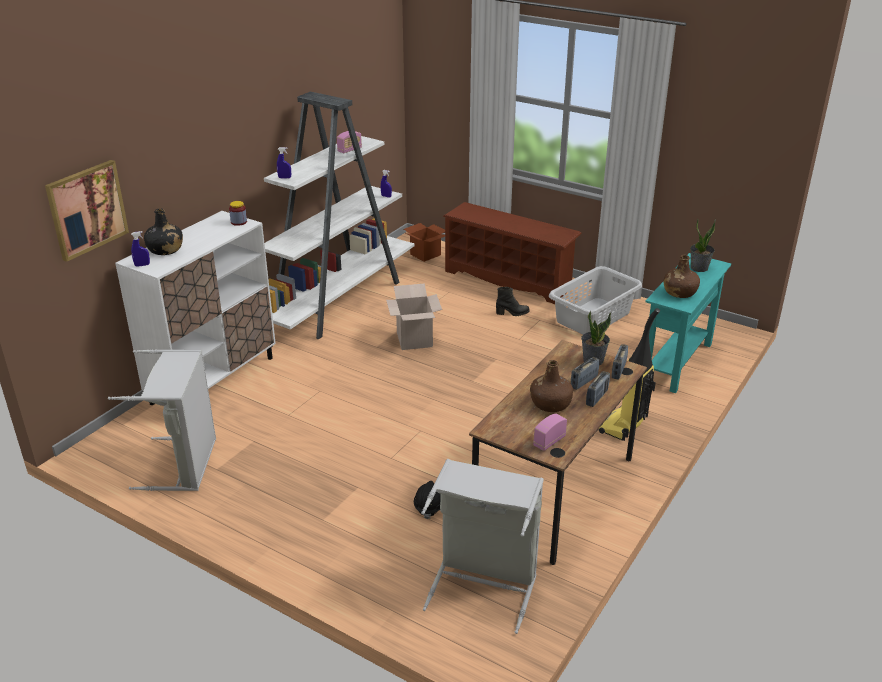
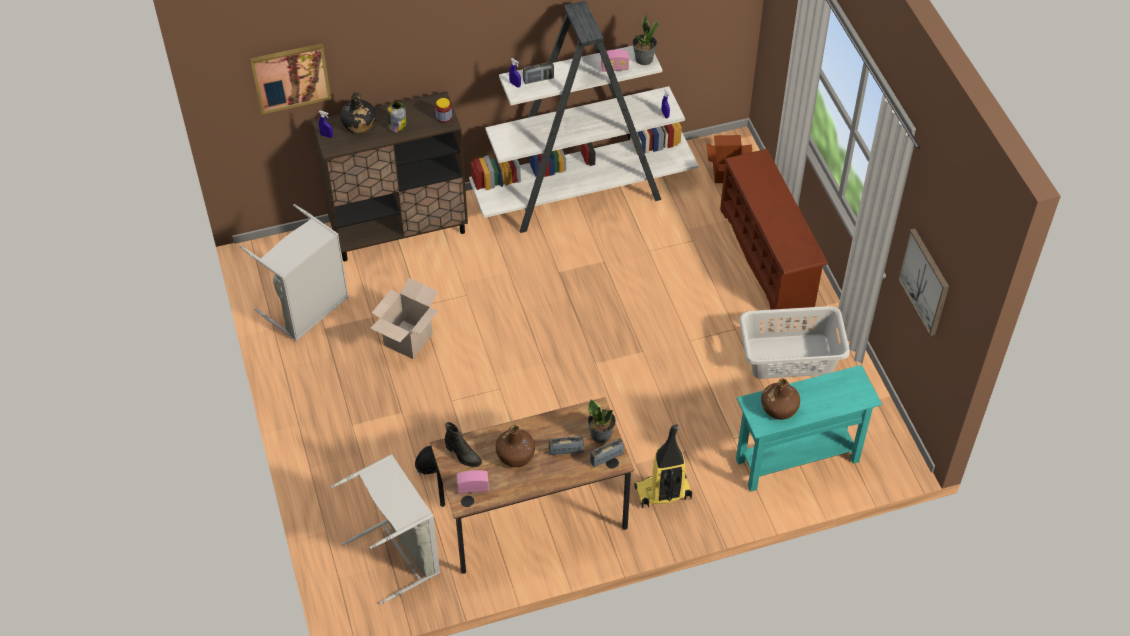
camera: 40 degrees right, 20 degrees up
white cabinet [115,211,276,405] -> brown cabinet [312,91,468,261]
cardboard box [386,283,442,350] -> cardboard box moved to [370,278,438,359]
black boot [496,287,530,316] -> black boot moved to [445,422,482,467]
radio [586,371,610,407] -> radio moved to [523,62,554,84]
potted plant [690,219,716,272] -> potted plant moved to [632,12,659,65]
none -> jar [388,101,406,132]
none -> picture [898,229,949,336]

